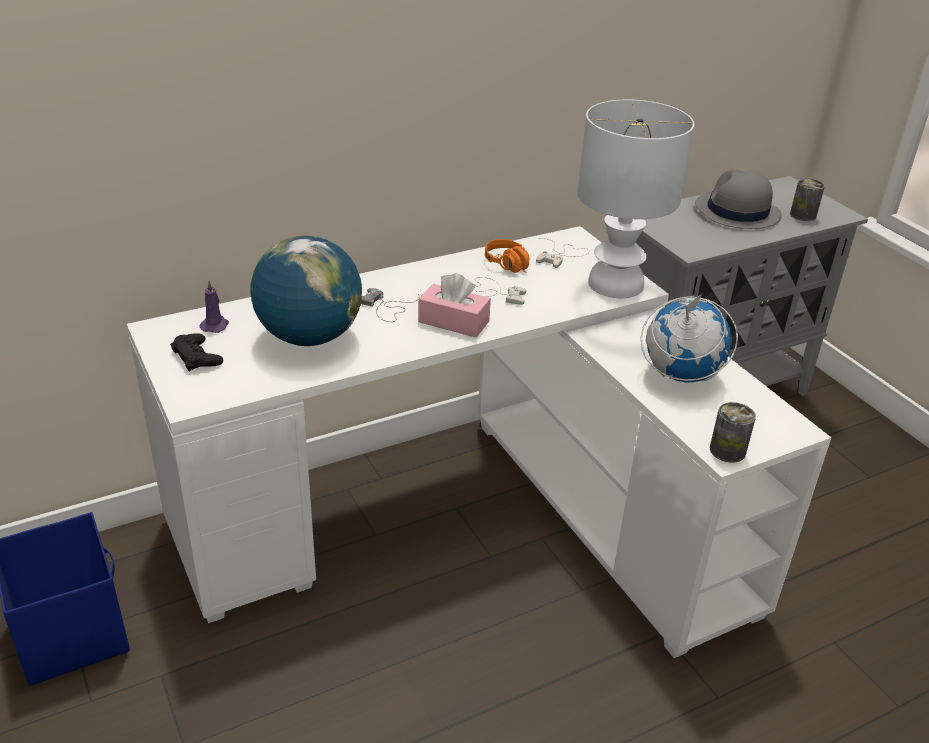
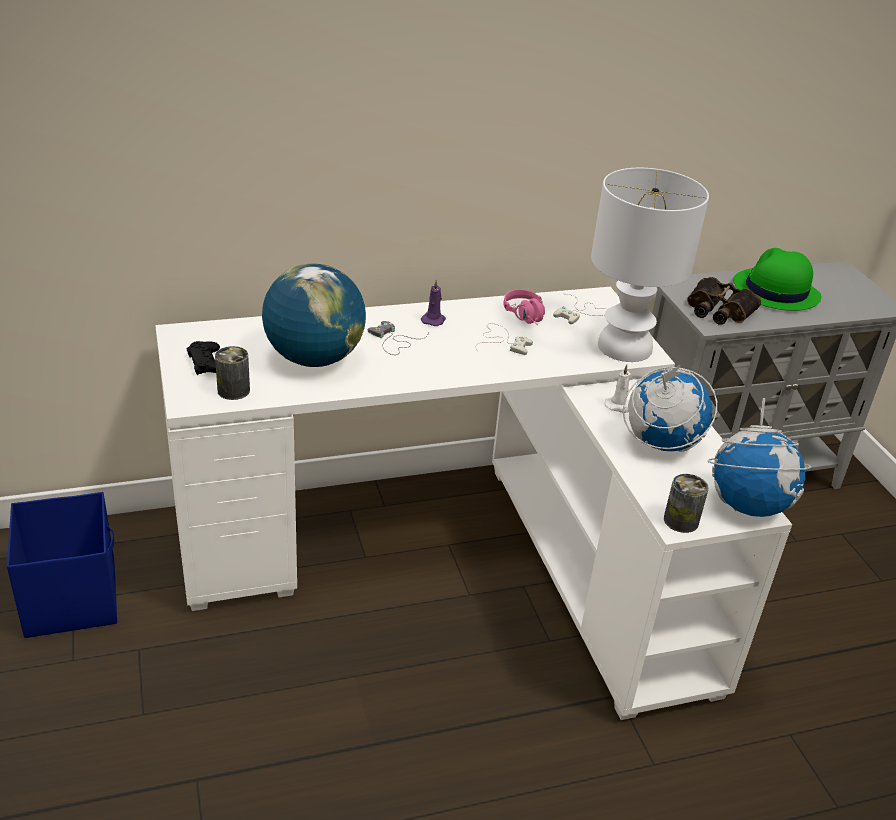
camera: 10 degrees right, 0 degrees up
purple candle [200,281,229,333] -> purple candle moved to [421,279,446,326]
pink tissue box [418,273,491,338] -> none
orange headphones [485,239,530,273] -> pink headphones [504,289,545,325]
grey hat [695,169,782,229] -> green hat [733,248,821,311]
can [790,179,825,221] -> can moved to [215,346,250,400]
none -> white candle [605,365,631,413]
none -> binoculars [687,277,761,325]
none -> globe [707,398,811,517]

